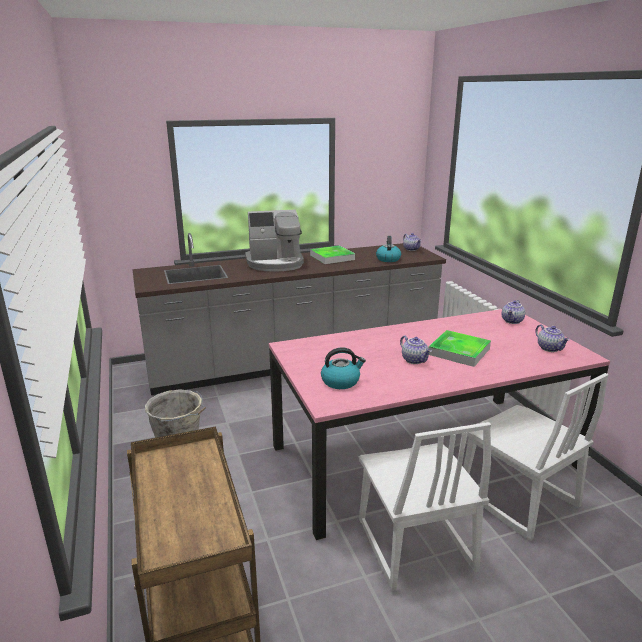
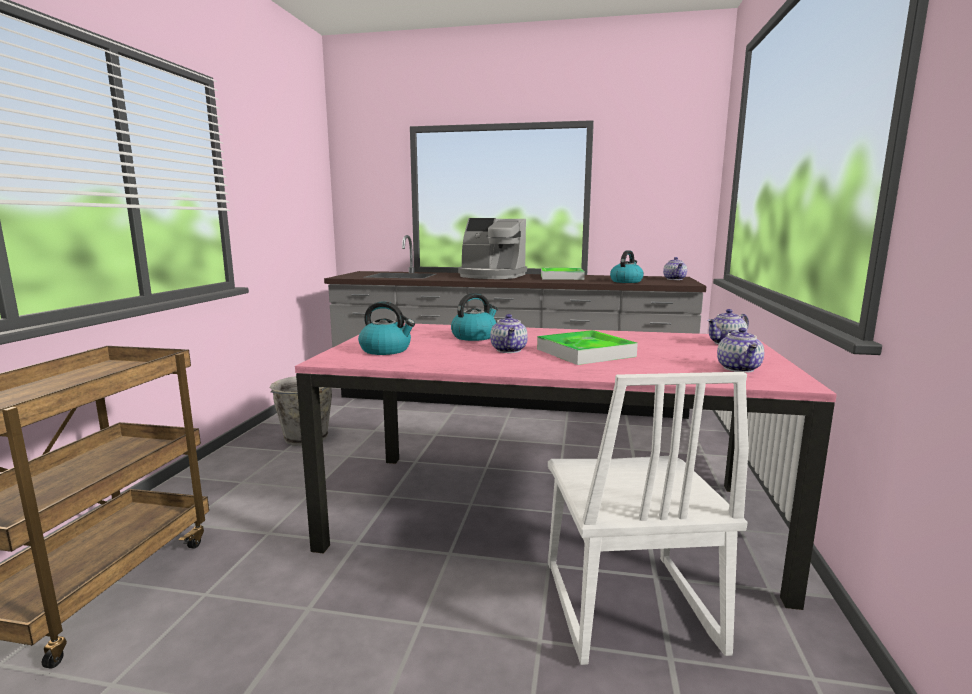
camera: 30 degrees right, 10 degrees down
white chair [359,422,491,591] -> none
none -> kettle [451,293,498,341]

